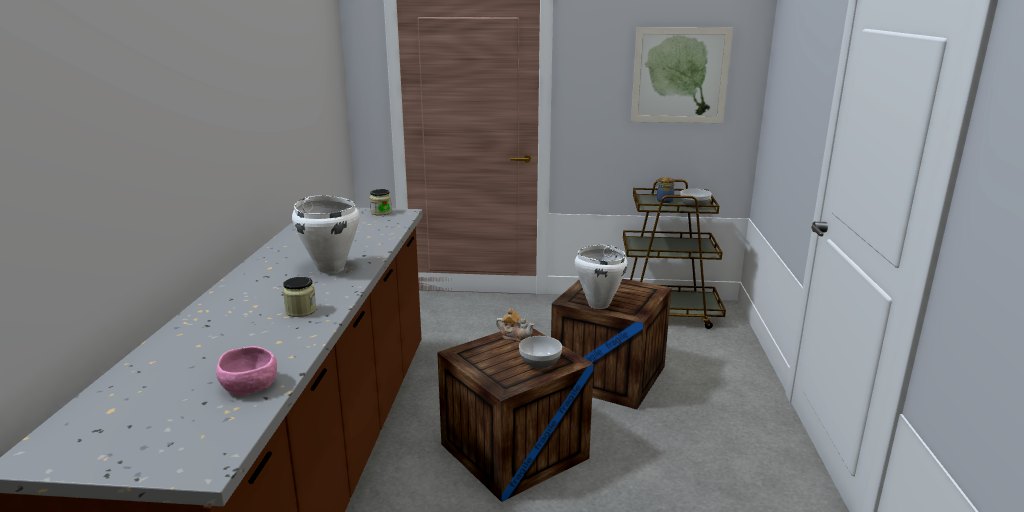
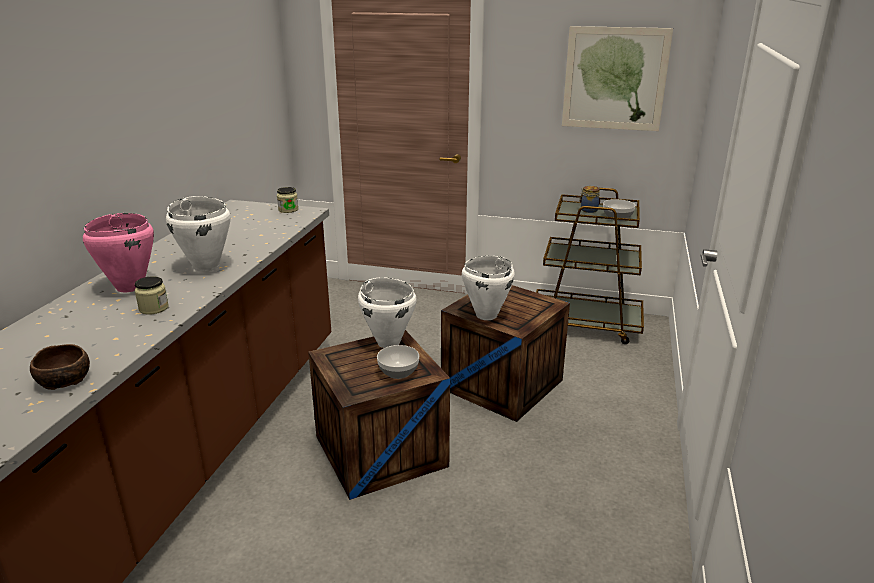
camera: 10 degrees right, 5 degrees up
pink bowl [216,346,277,396] -> brown bowl [30,344,90,390]
teapot [496,309,535,342] -> white cooking pot [358,277,417,348]
none -> pink cooking pot [83,213,154,292]

